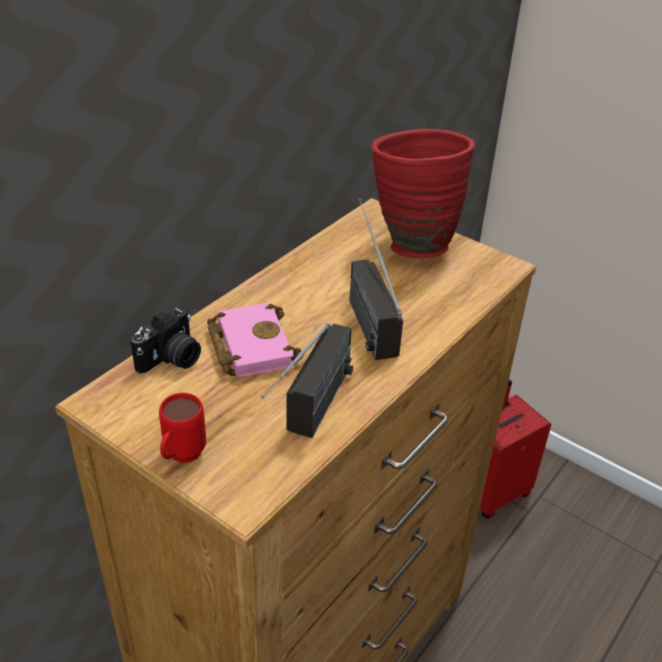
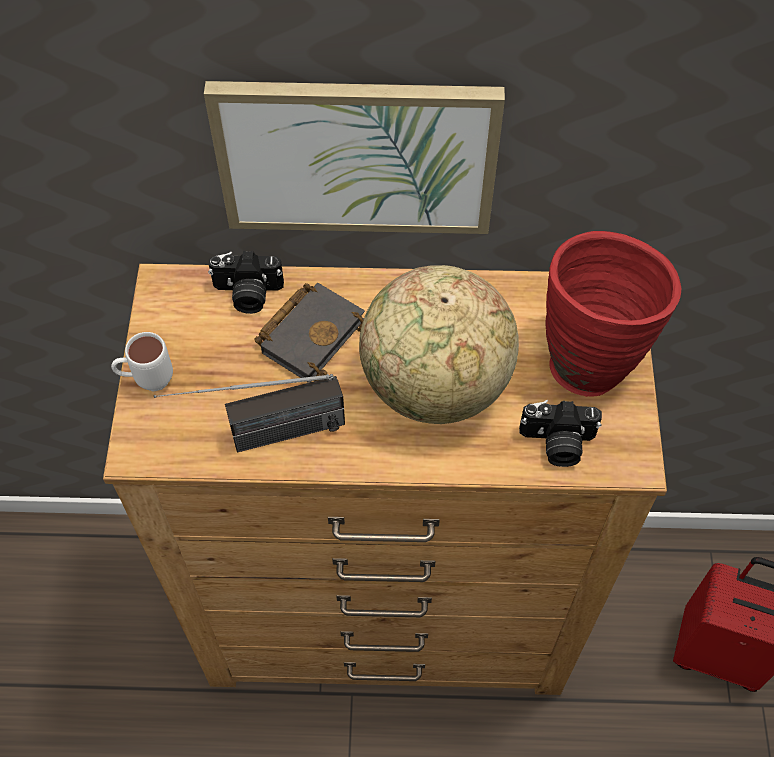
camera: 55 degrees right, 20 degrees up
red mug [159,393,206,463] -> white mug [111,332,173,391]
pink book [207,302,303,378] -> black book [254,283,365,383]
radio [349,199,403,360] -> globe [359,265,519,424]
none -> picture [204,81,505,234]
none -> camera [519,400,602,467]

